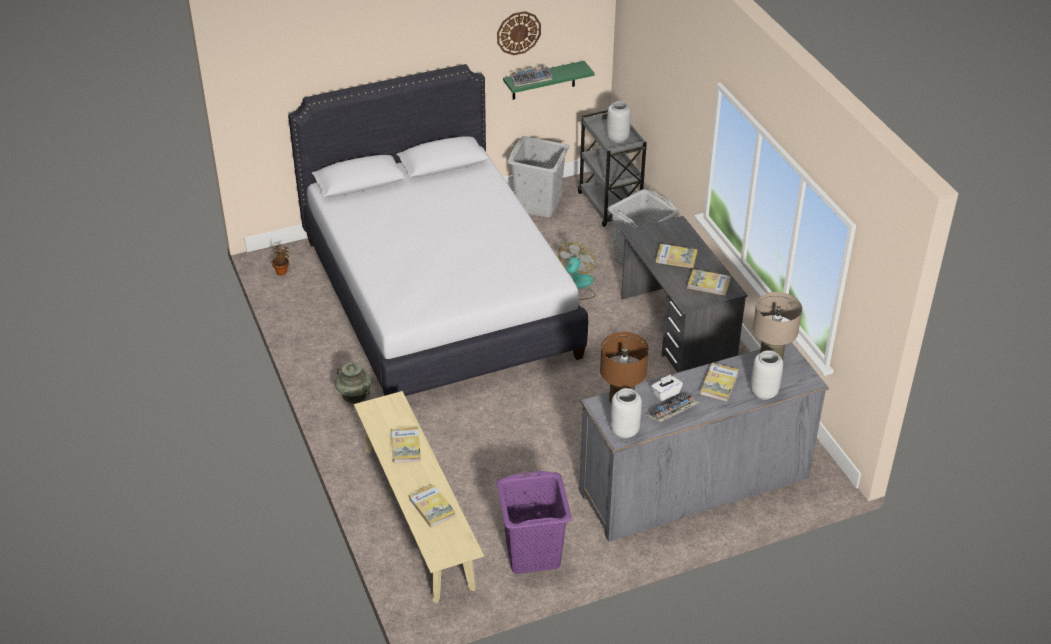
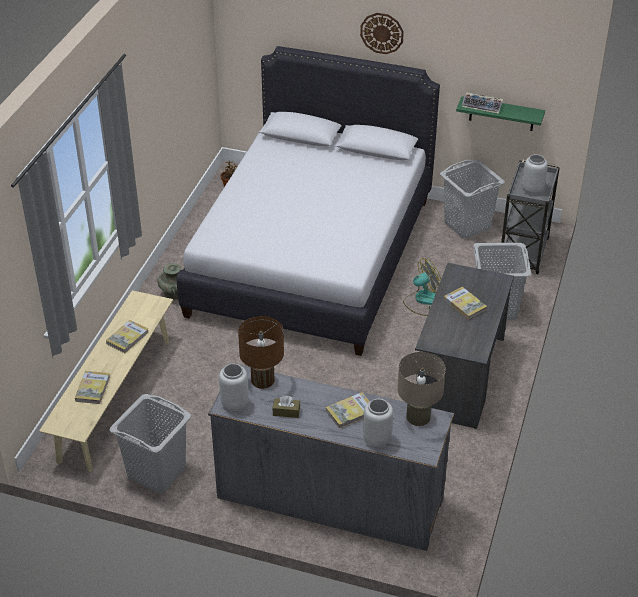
camera: 40 degrees right, 0 degrees up
purple laundry basket [496,471,572,574] -> grey laundry basket [110,394,191,493]
wall clock [497,11,541,55] -> wall clock moved to [360,13,404,54]
keyboard [646,394,700,422] -> brown tissue box [272,396,300,418]
white tissue box [651,374,683,401] -> none
book [687,269,731,295] -> none

